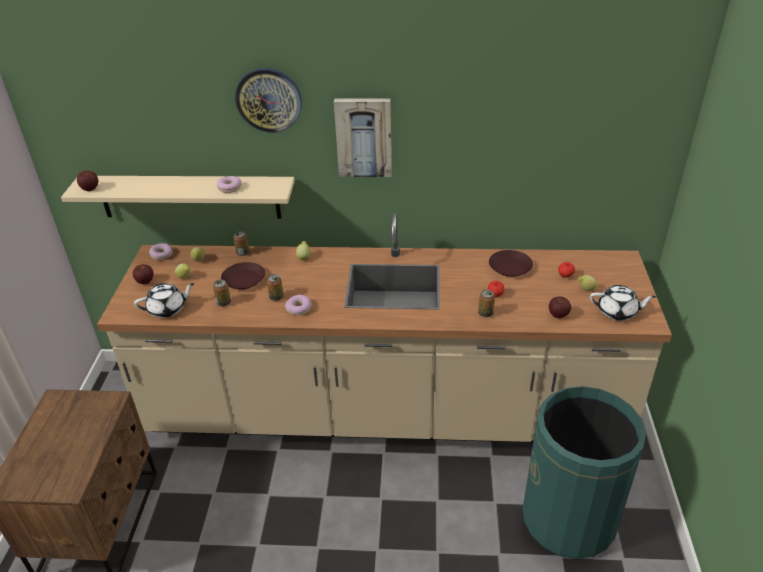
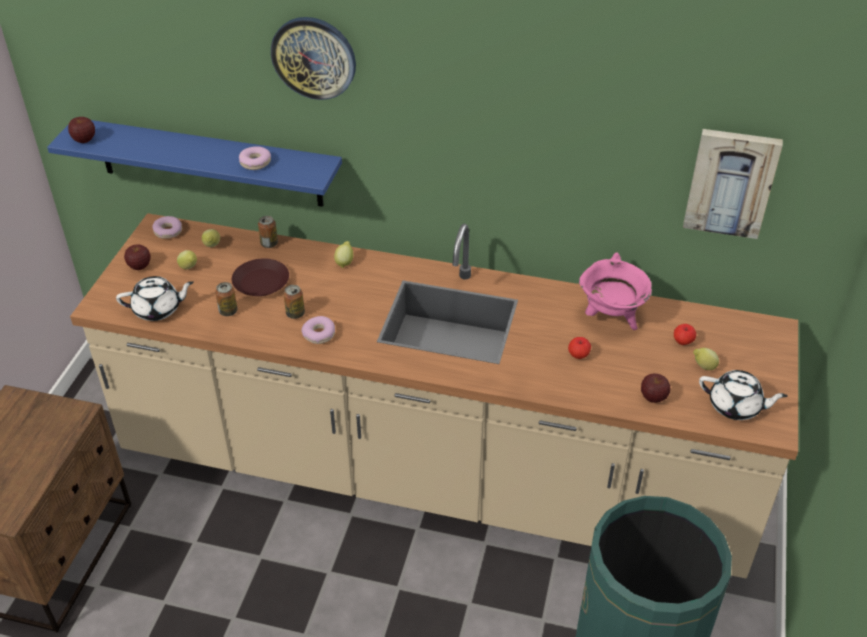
camera: 10 degrees right, 5 degrees up
beige shelf [61,176,295,219] -> blue shelf [47,120,342,207]
picture [334,98,392,177] -> picture moved to [683,129,783,239]
can [478,290,495,317] -> none
brown plate [489,250,533,277] -> pink cooking pot [579,252,652,330]

